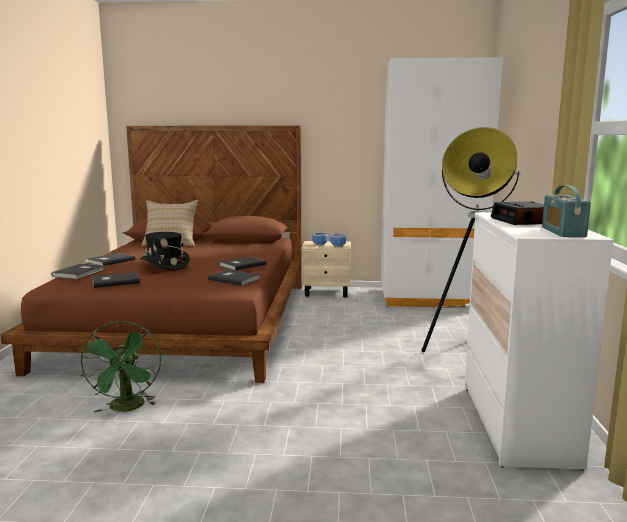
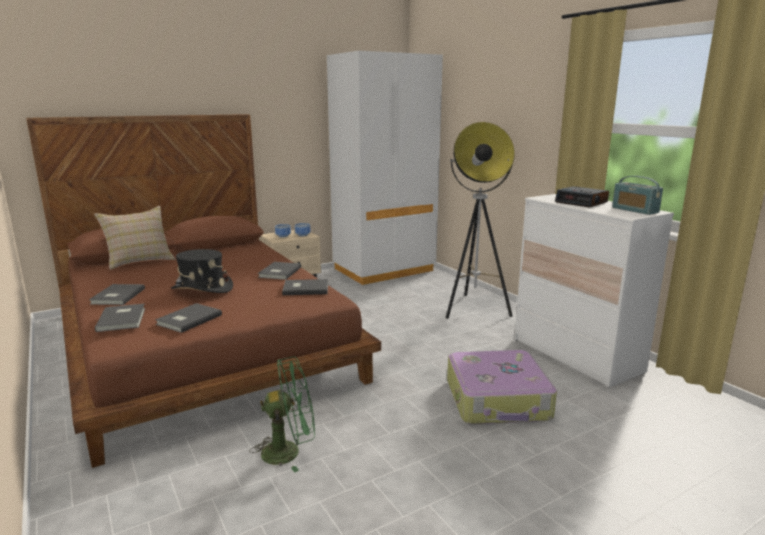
camera: 35 degrees left, 5 degrees up
green fan [80,321,161,413] -> green fan turned 60 degrees counterclockwise [249,357,315,472]
none -> suitcase [447,350,557,424]

